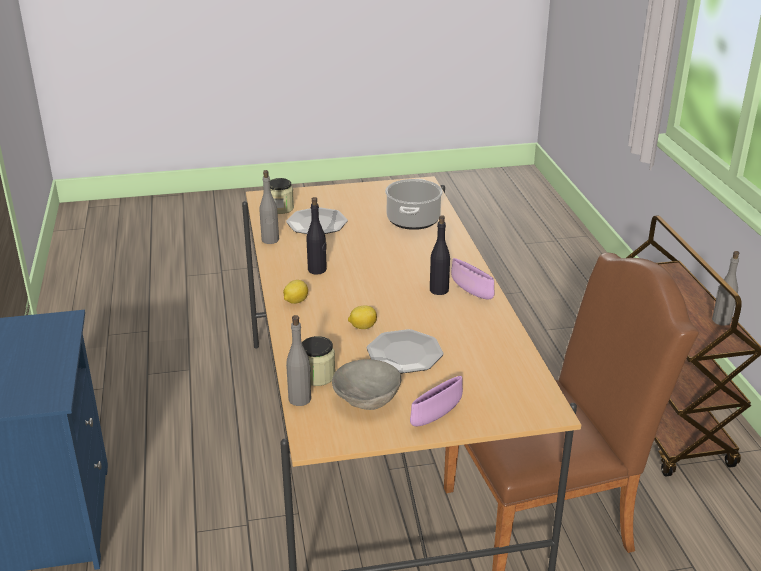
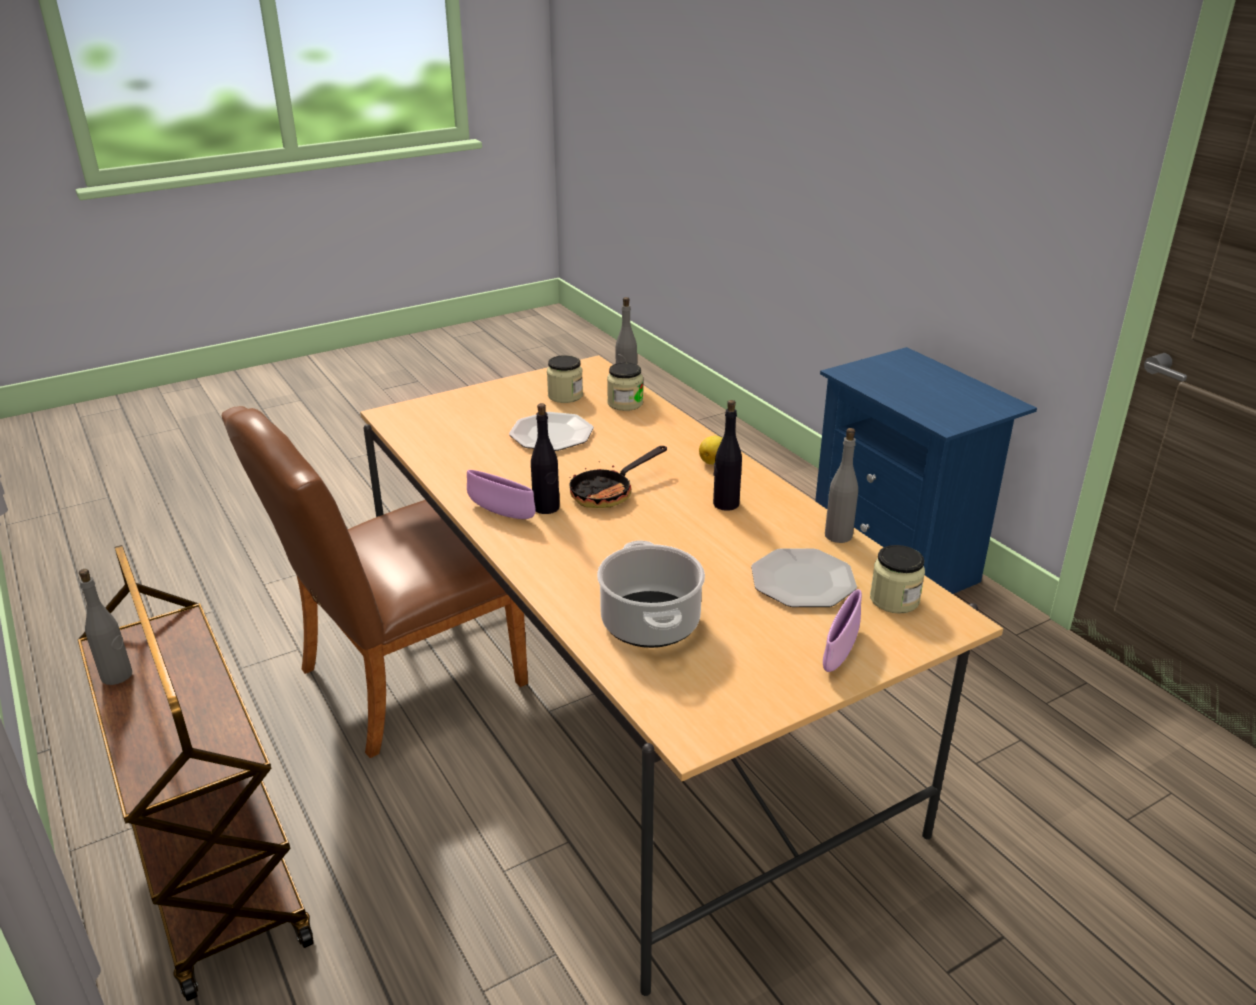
camera: 160 degrees right, 0 degrees up
grey bowl [332,359,401,410] -> jar [547,355,583,403]
lemon [348,305,377,329] -> none
purple bowl [410,376,463,426] -> purple bowl moved to [823,589,862,672]
none -> frying pan [569,446,667,508]

